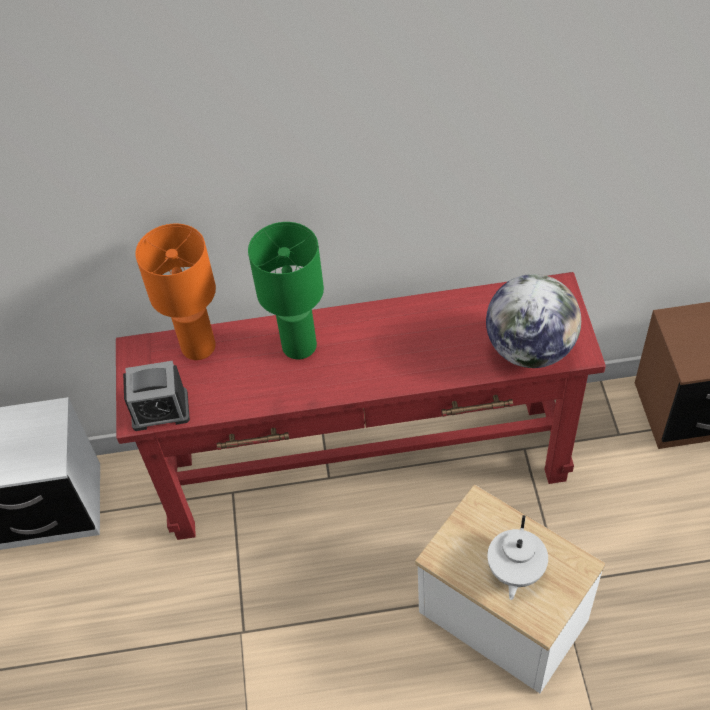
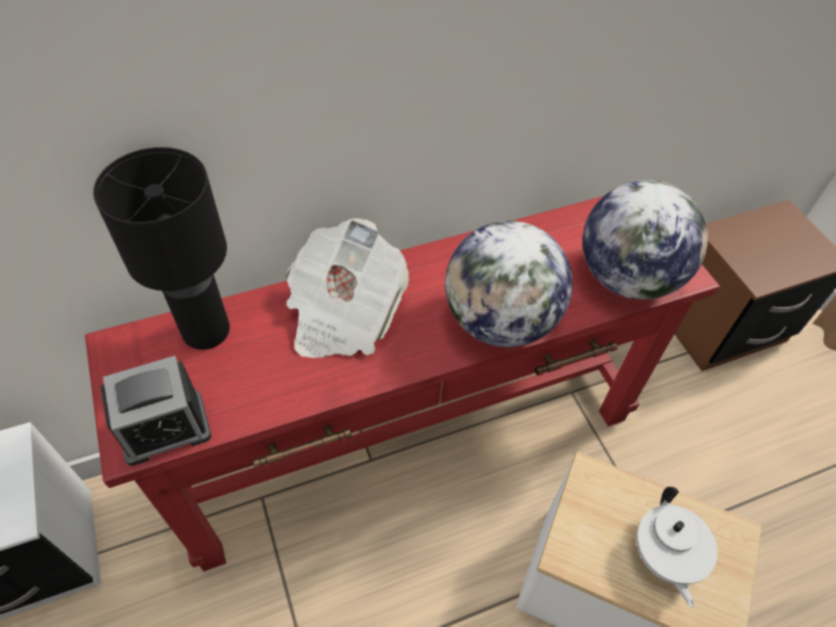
camera: 20 degrees left, 0 degrees up
orange table lamp [135,224,216,360] -> black table lamp [93,147,230,350]
green table lamp [248,222,324,359] -> newspaper [286,218,409,358]
none -> globe [445,221,573,347]

